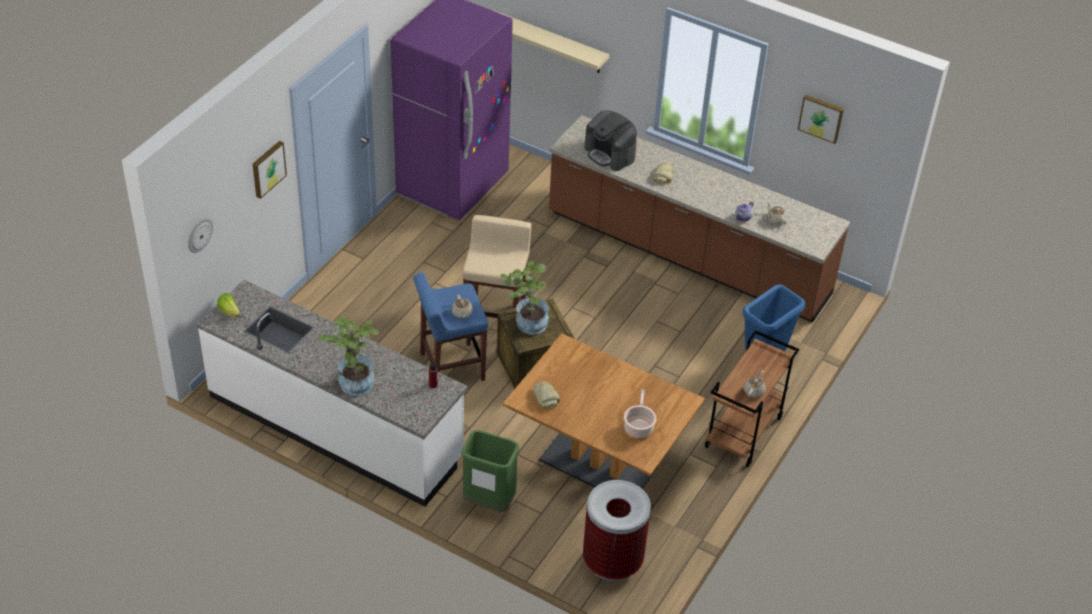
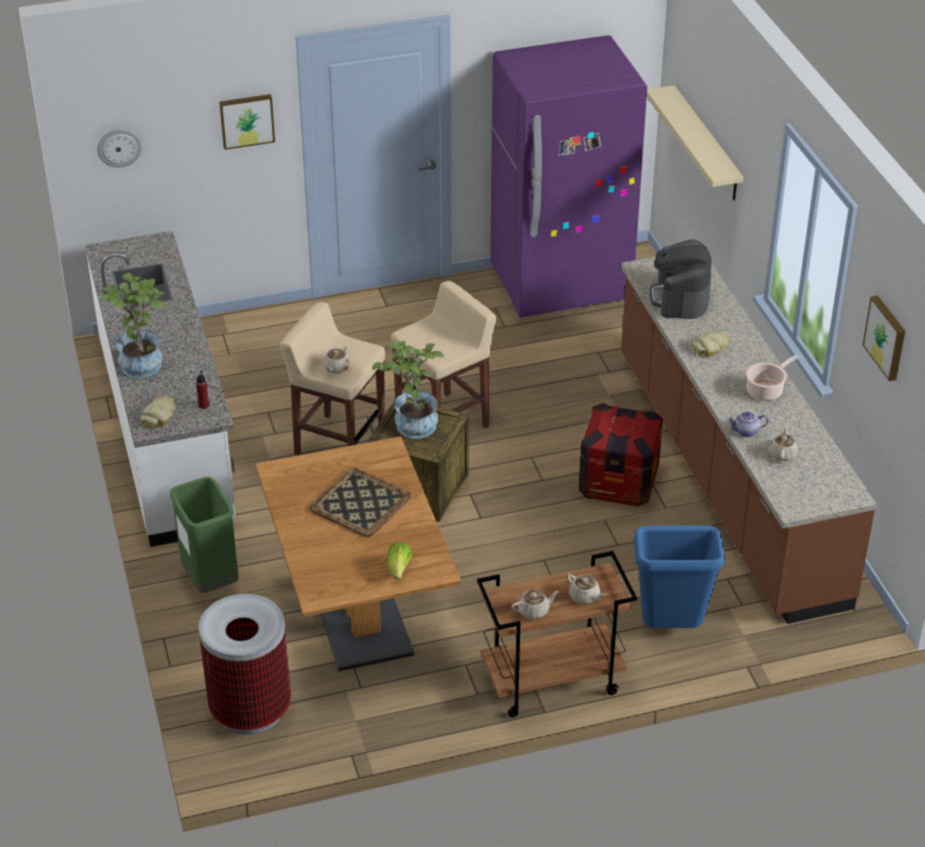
camera: 45 degrees right, 5 degrees down
lettuce [217,293,241,317] -> lettuce moved to [387,542,413,580]
blue stool [413,272,488,381] -> beige stool [280,302,385,455]
bread [533,381,560,409] -> bread moved to [140,396,175,428]
cooking pot [624,390,656,438] -> cooking pot moved to [746,355,798,401]
none -> tray [309,468,412,537]
none -> beige teapot [567,574,606,604]
none -> crate [579,403,663,507]

